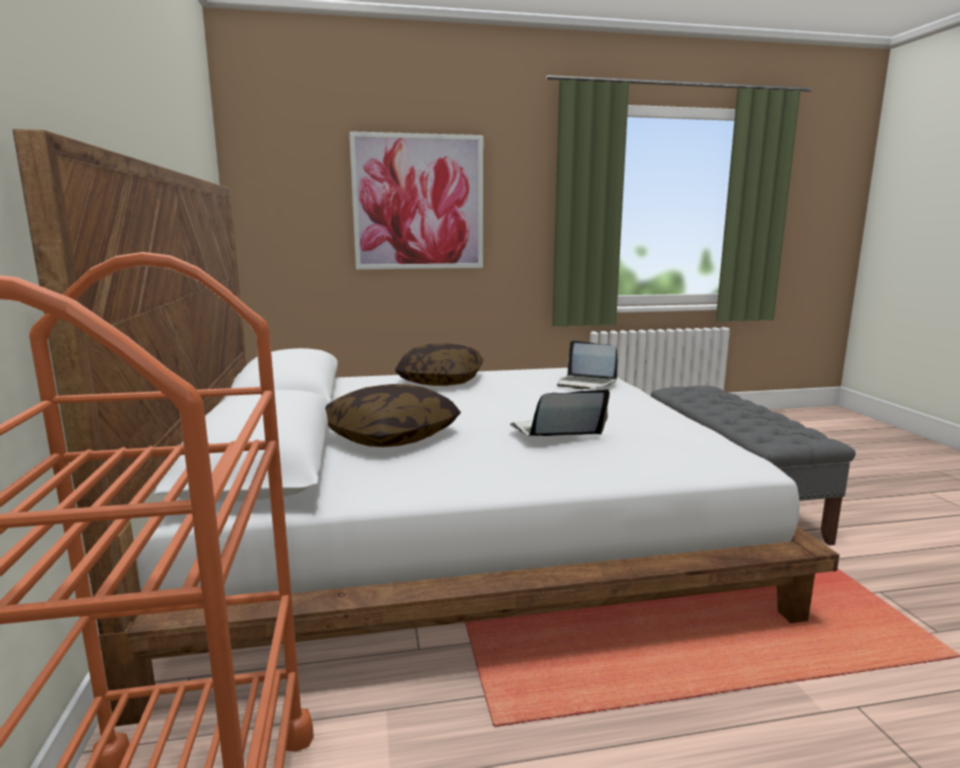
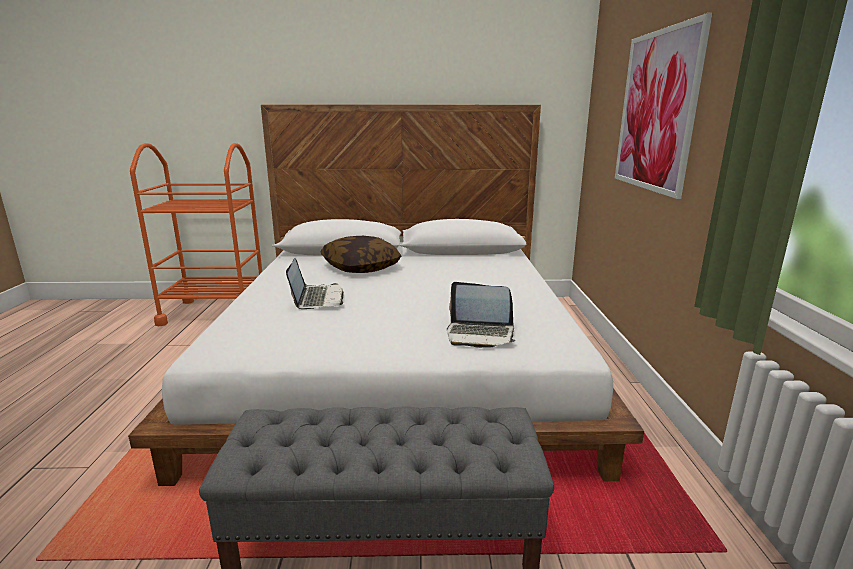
camera: 100 degrees right, 5 degrees up
pillow [395,344,484,386] -> none
laptop [557,340,618,389] -> laptop turned 120 degrees counterclockwise [447,282,516,348]

